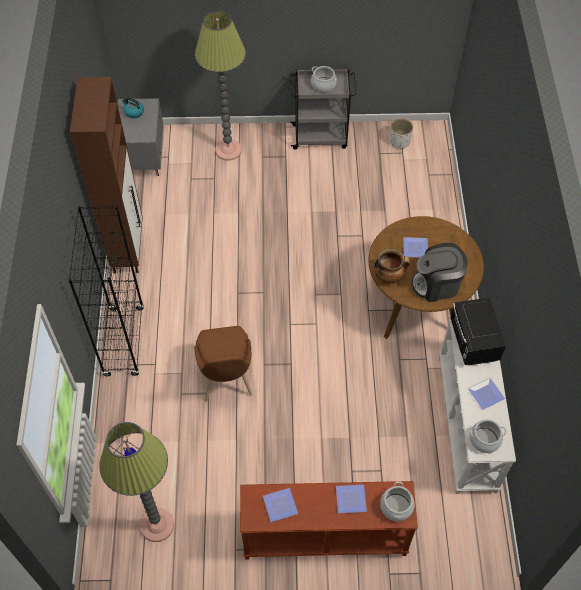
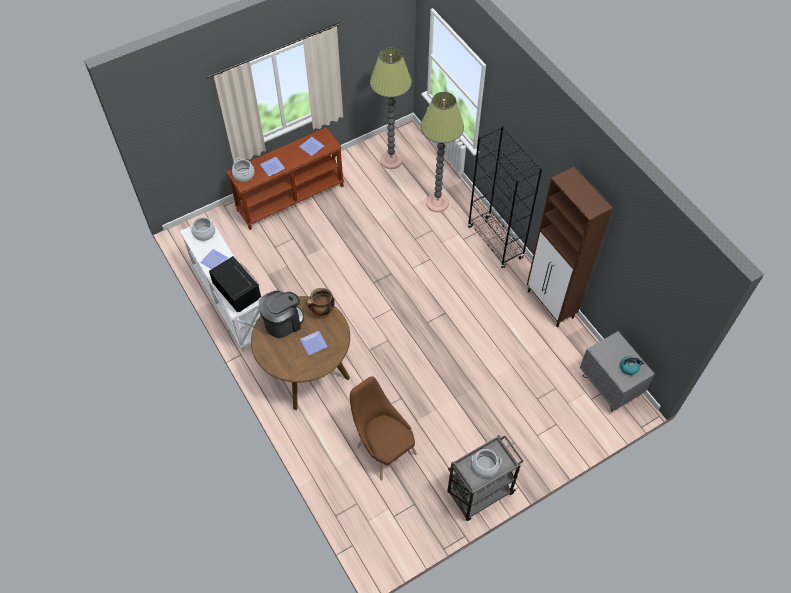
camera: 150 degrees right, 0 degrees up
brown chair [194,326,253,402] -> brown chair moved to [350,376,417,481]
floor lamp [195,11,246,161] -> floor lamp moved to [421,92,464,212]
white planter [390,118,413,150] -> none

